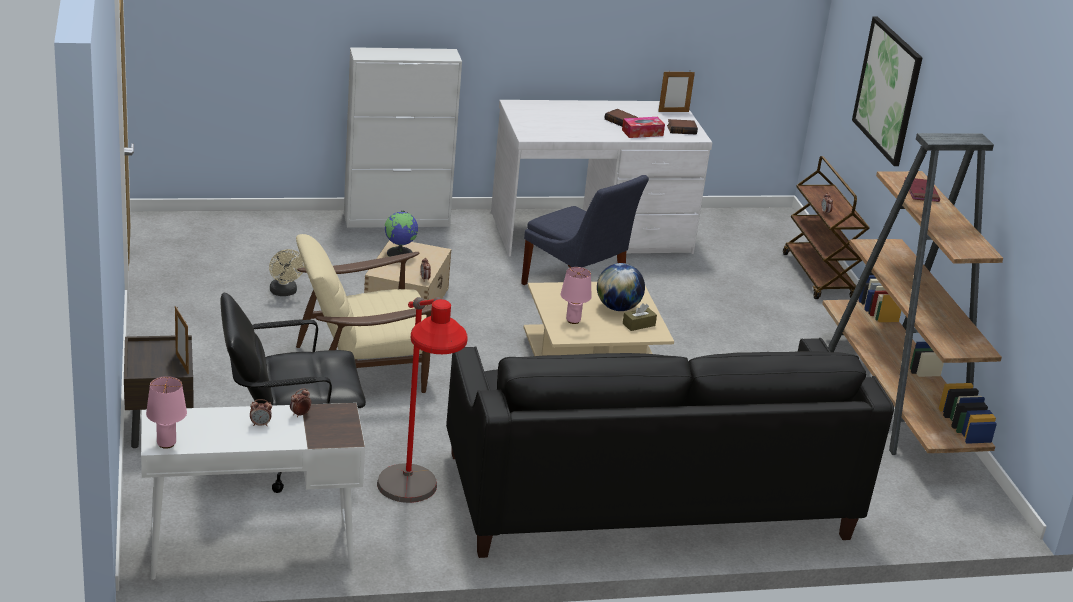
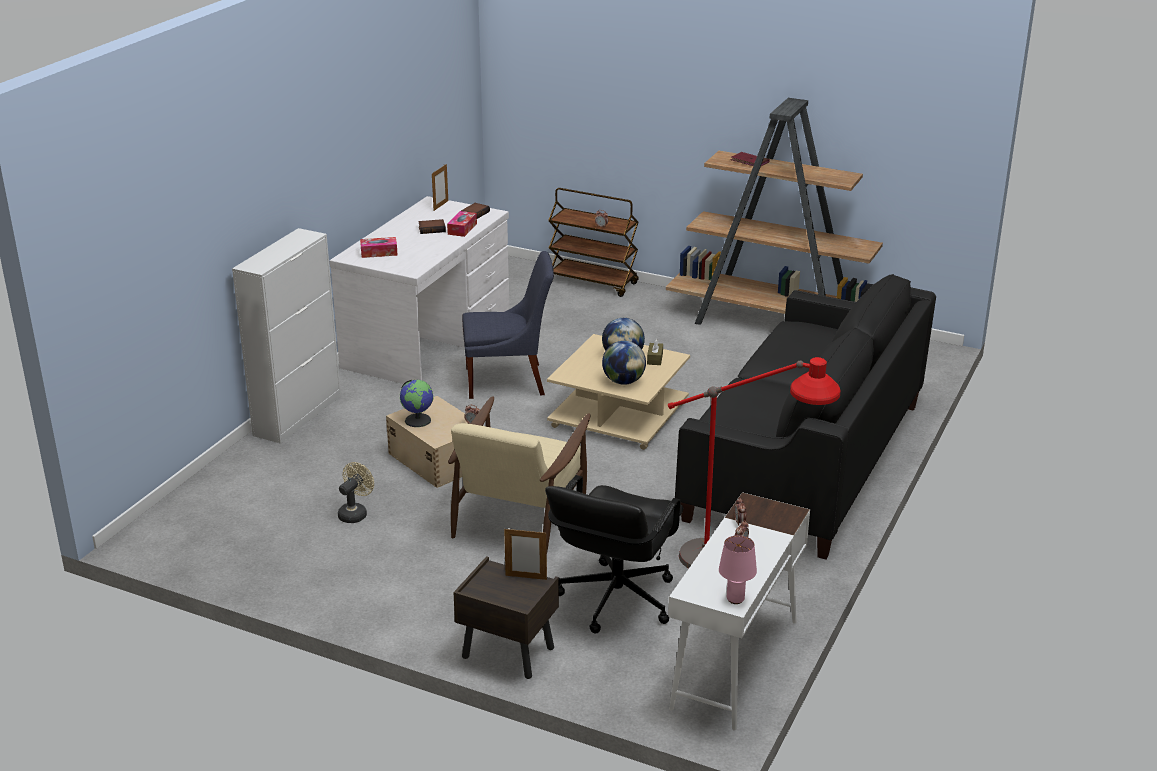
camera: 50 degrees left, 0 degrees up
beige fan [269,249,305,296] -> beige fan turned 75 degrees counterclockwise [338,462,374,523]
pink table lamp [561,267,591,324] -> globe [602,341,646,385]
picture [852,17,922,166] -> none
none -> tissue box [360,237,398,258]

